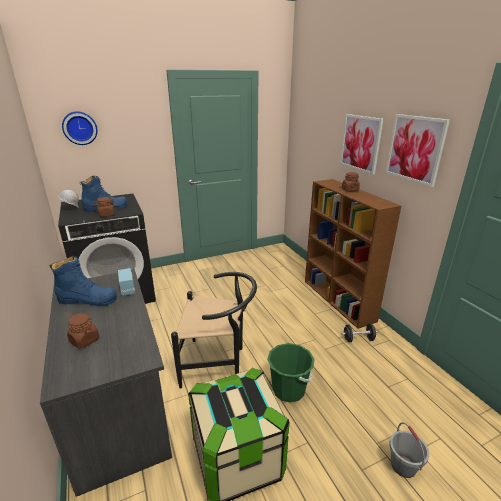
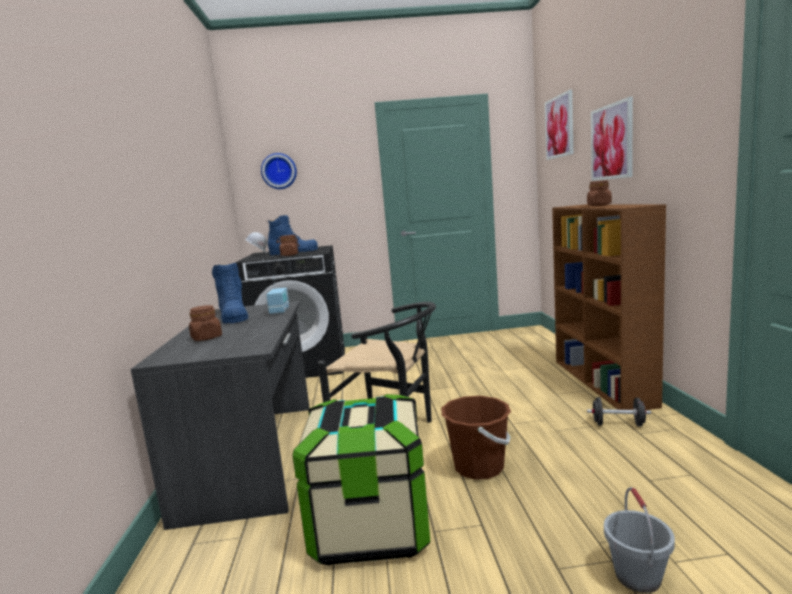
camera: 20 degrees right, 15 degrees down
blue boot [49,256,117,306] -> blue boot turned 45 degrees clockwise [212,262,248,324]
green bucket [267,343,314,403] -> brown bucket [441,396,511,480]
picture [386,114,450,187] -> picture moved to [545,90,573,160]

